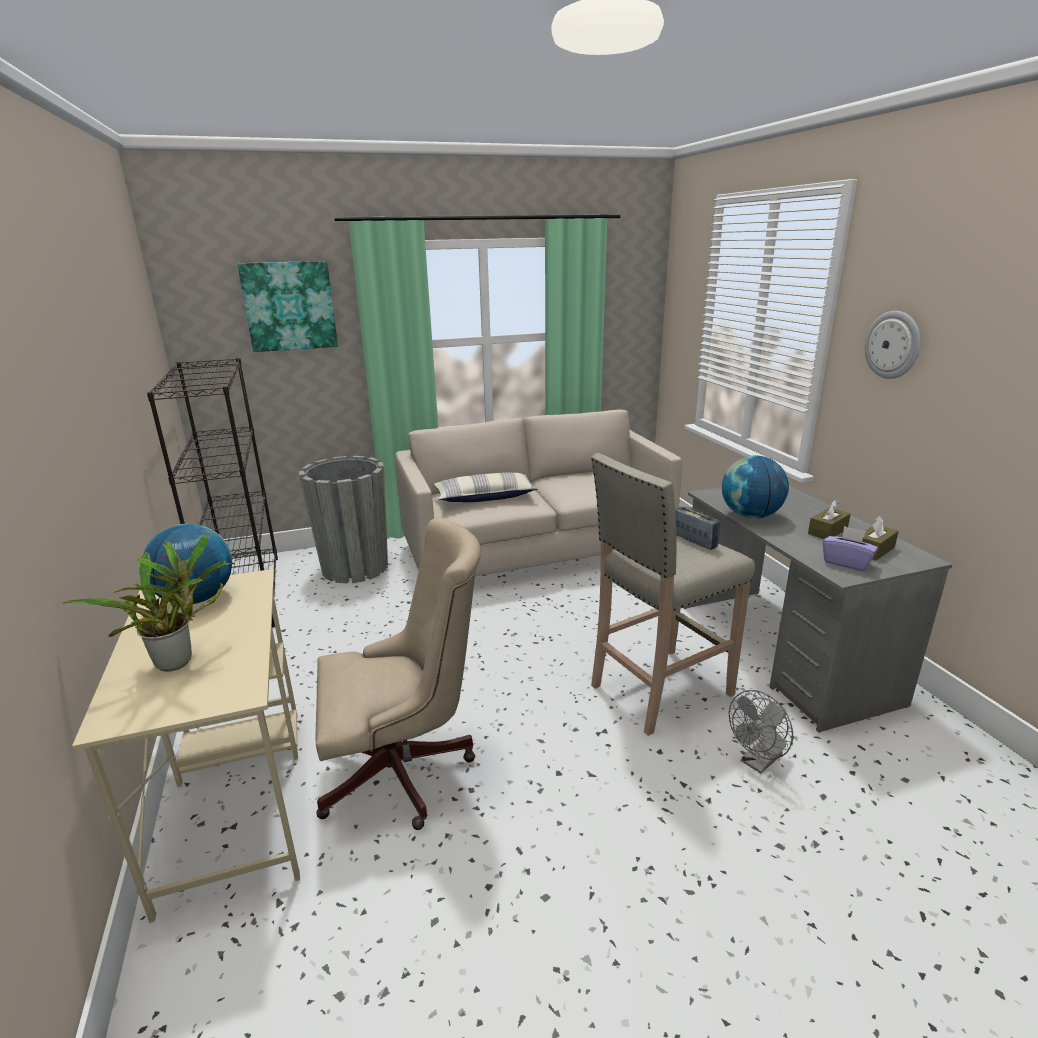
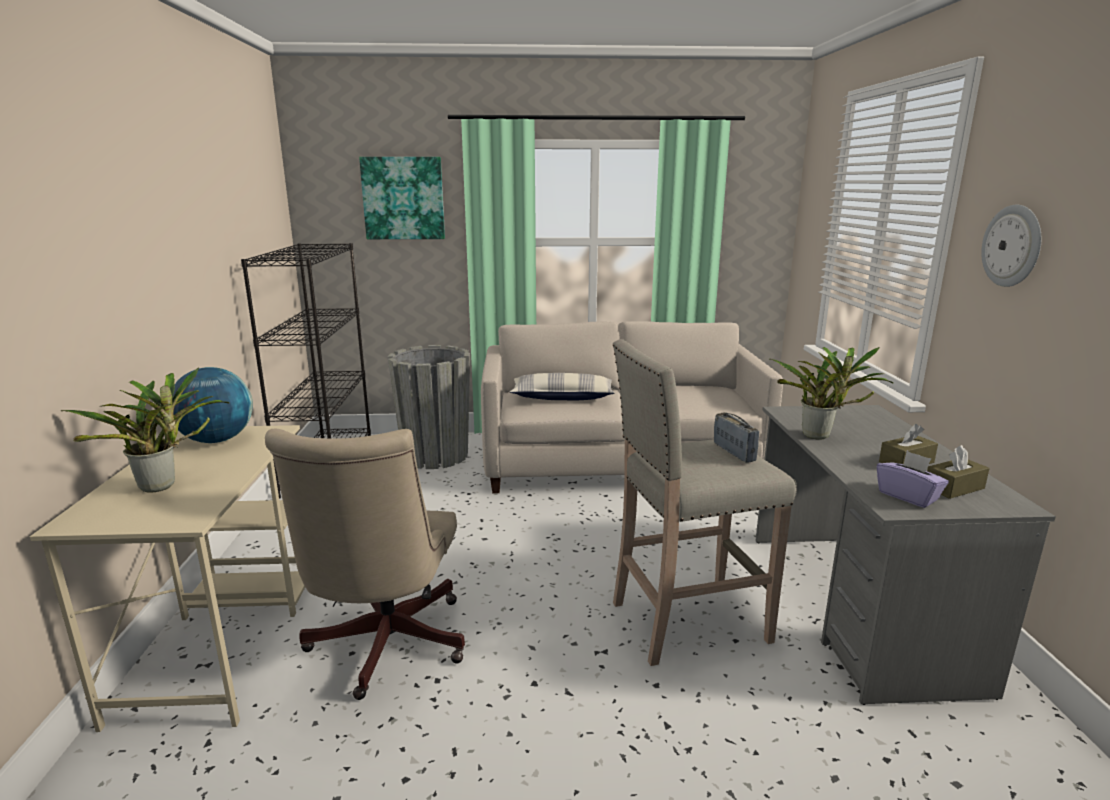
camera: 15 degrees right, 5 degrees down
beige office chair [315,518,481,830] -> beige office chair turned 90 degrees clockwise [265,429,465,700]
globe [722,456,789,519] -> potted plant [770,347,894,440]
grey fan [729,690,793,774] -> none

